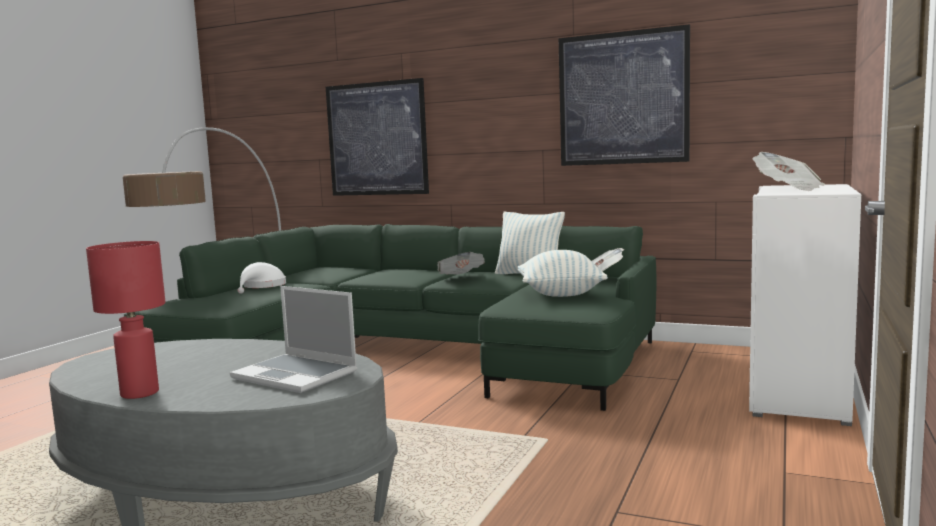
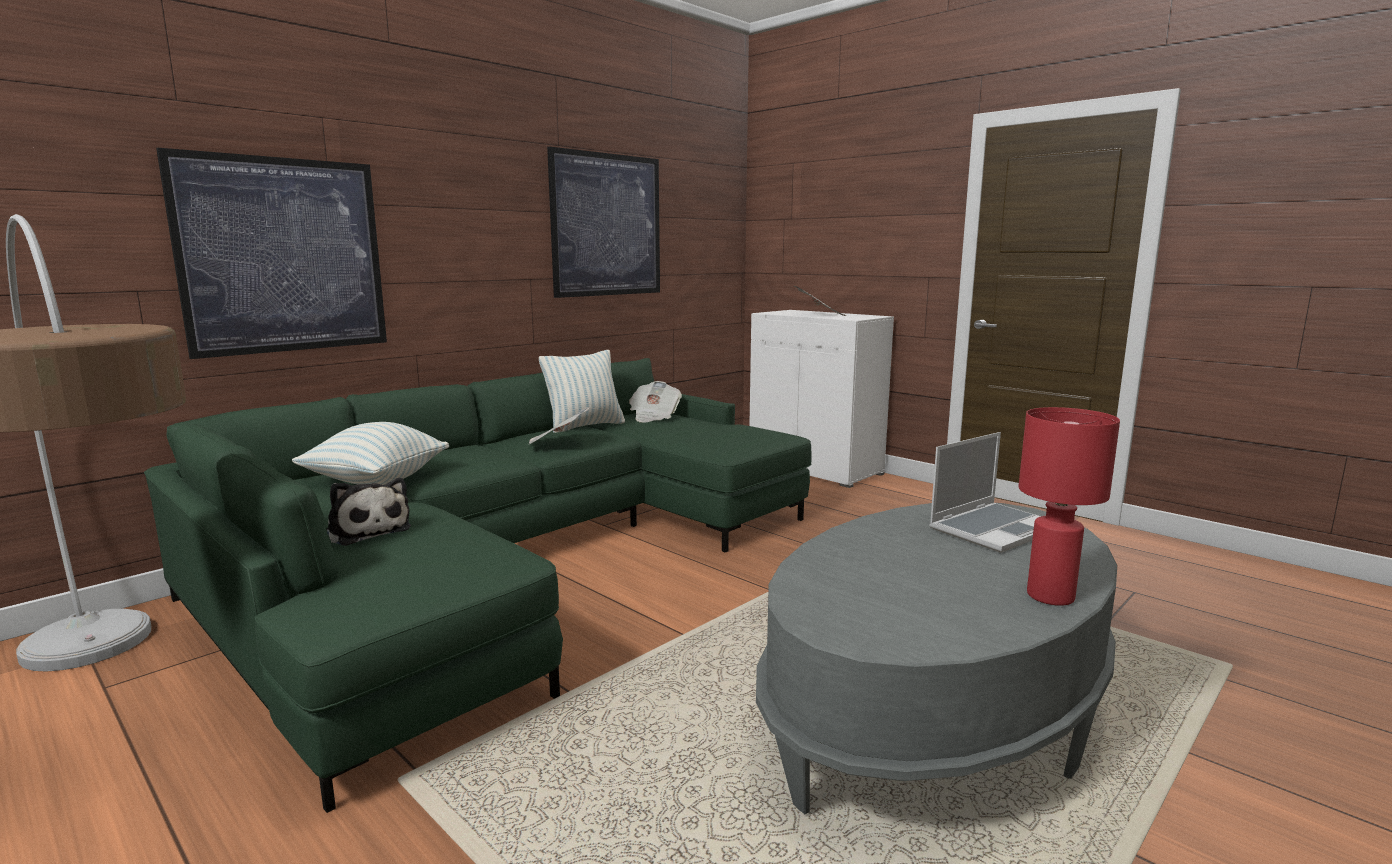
camera: 70 degrees left, 5 degrees up
white hat [238,262,286,294] -> plush toy [326,478,411,546]
pillow [518,250,608,297] -> pillow moved to [292,422,449,485]

